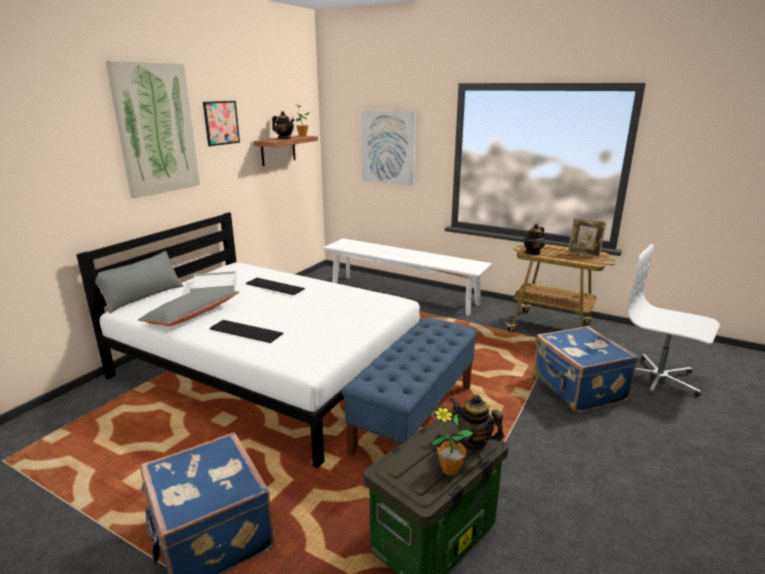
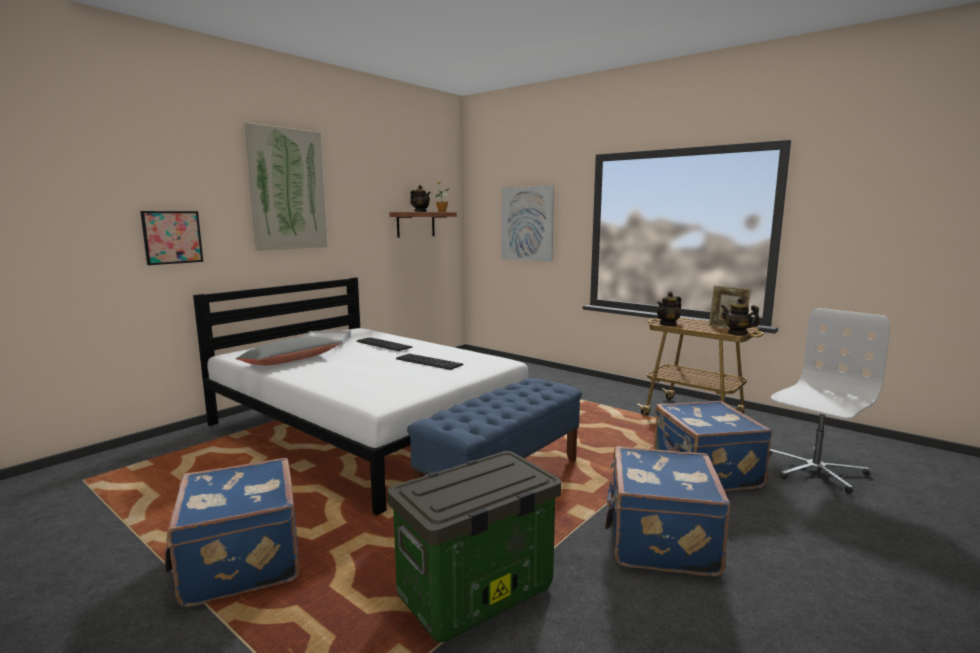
camera: 10 degrees right, 10 degrees down
grey pillow [95,251,183,314] -> none
picture [203,101,240,146] -> picture moved to [140,211,203,265]
keyboard [210,320,283,343] -> keyboard moved to [396,354,463,370]
white bench [323,238,492,315] -> none
potted plant [432,407,473,475] -> none
teapot [450,394,504,451] -> teapot moved to [720,297,760,335]
white office chair [627,244,720,396] -> white office chair turned 90 degrees clockwise [769,308,890,493]
none -> blue suitcase [605,446,731,577]

